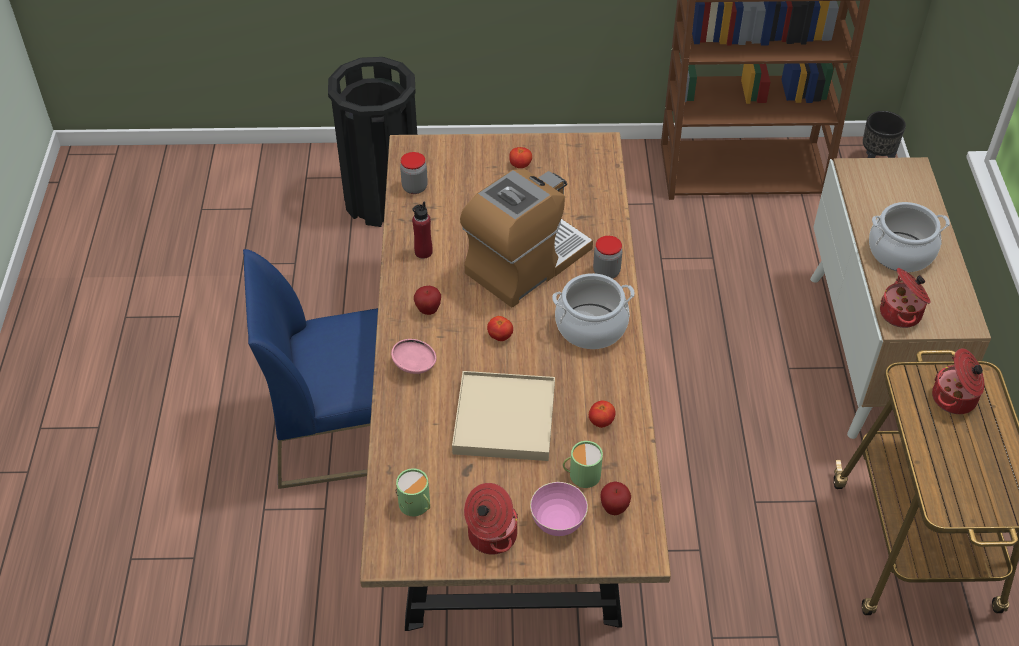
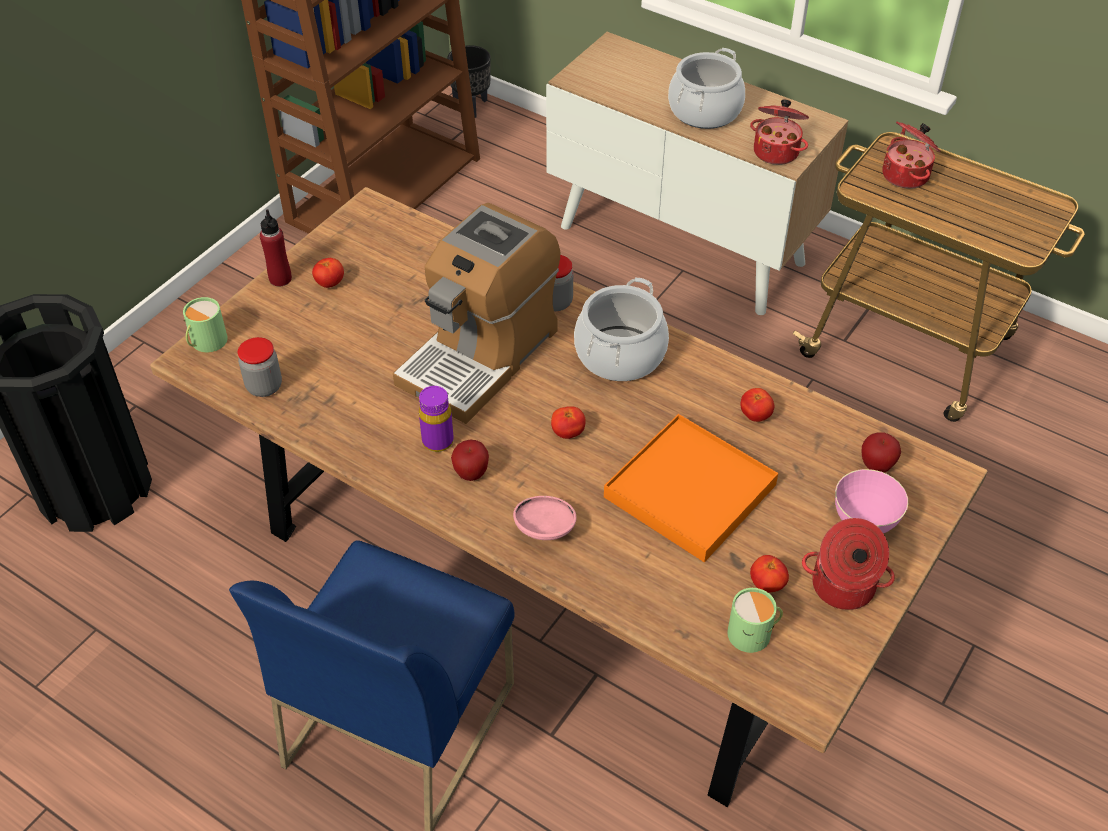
camera: 55 degrees left, 0 degrees up
red bottle [412,201,433,259] -> red bottle moved to [260,210,292,286]
beige tray [452,371,555,461] -> orange tray [604,414,778,562]
coffee machine [460,169,593,307] -> coffee machine turned 135 degrees counterclockwise [393,203,560,424]
green mug [563,441,603,488] -> green mug moved to [183,297,228,353]
none -> purple bottle [419,386,454,452]
none -> tomato [750,555,789,593]

